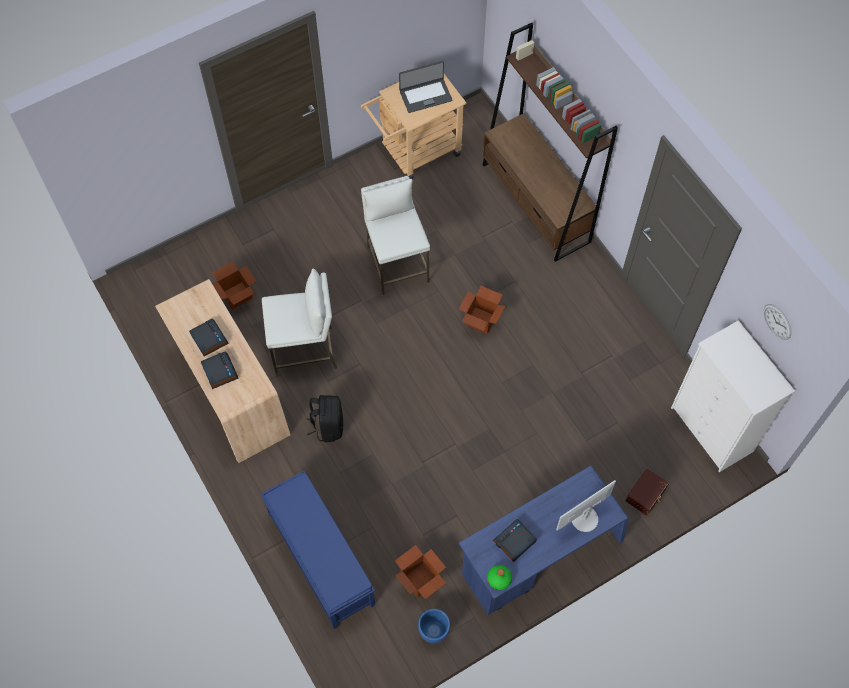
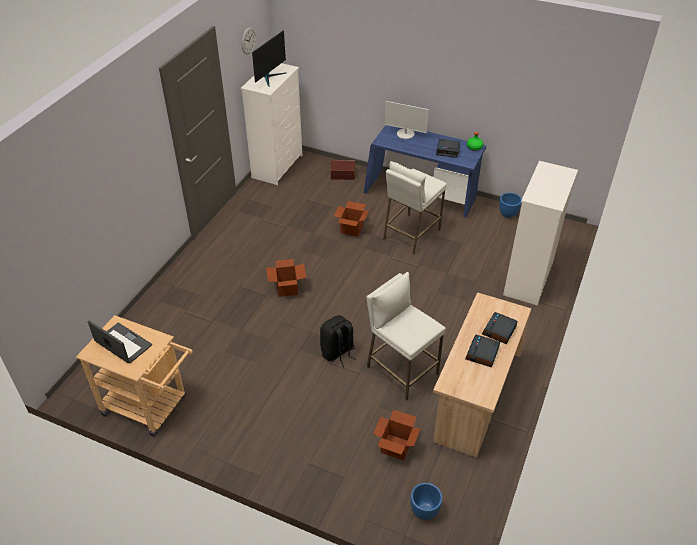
camera: 125 degrees left, 20 degrees down
blue bench [260,471,375,629] -> white dresser [503,161,578,305]
black backpack [307,395,343,442] -> black backpack moved to [320,315,356,367]
white stool [361,176,430,296] -> white stool moved to [383,161,447,254]
cardboard box [395,545,446,599] -> cardboard box moved to [334,201,369,237]
brown bookcase [483,23,618,262] -> none
none -> monitor [252,30,286,87]
none -> blue planter [410,483,443,520]

